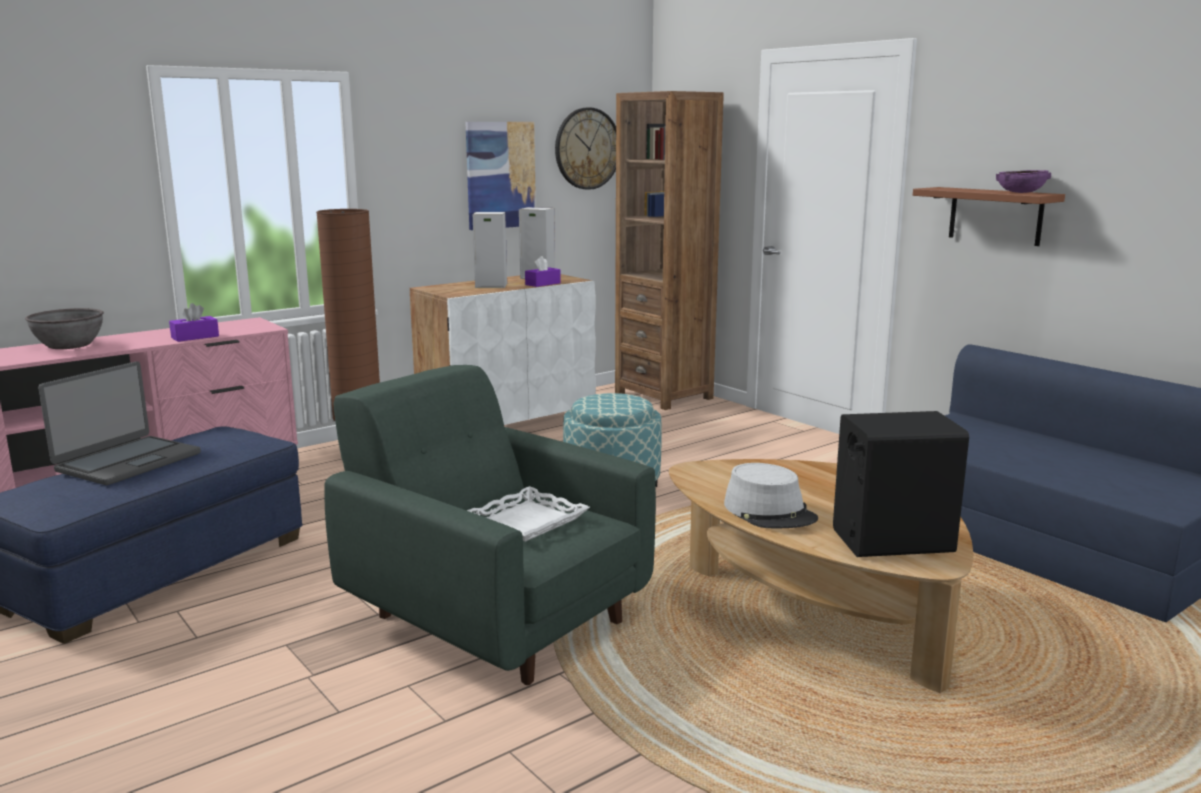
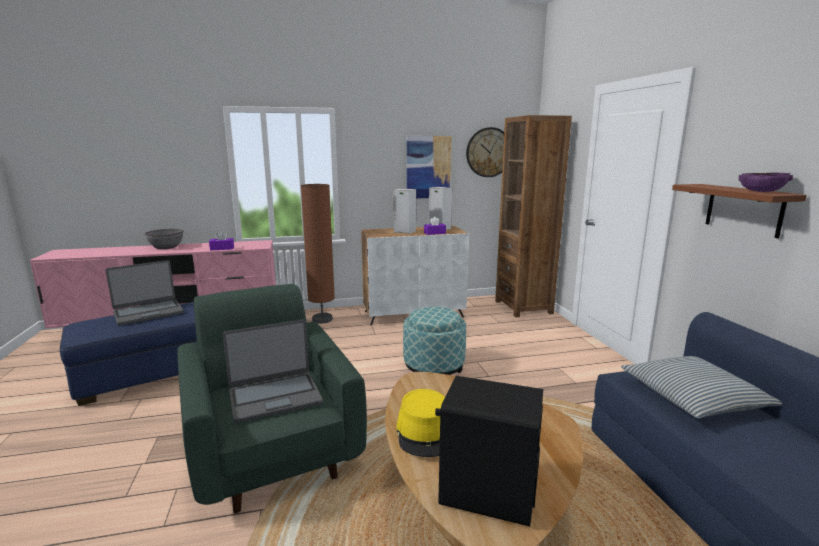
camera: 25 degrees right, 0 degrees up
white tray [467,486,590,542] -> laptop [223,320,323,423]
grey hat [724,463,818,528] -> yellow hat [396,389,445,457]
none -> pillow [621,356,782,419]

